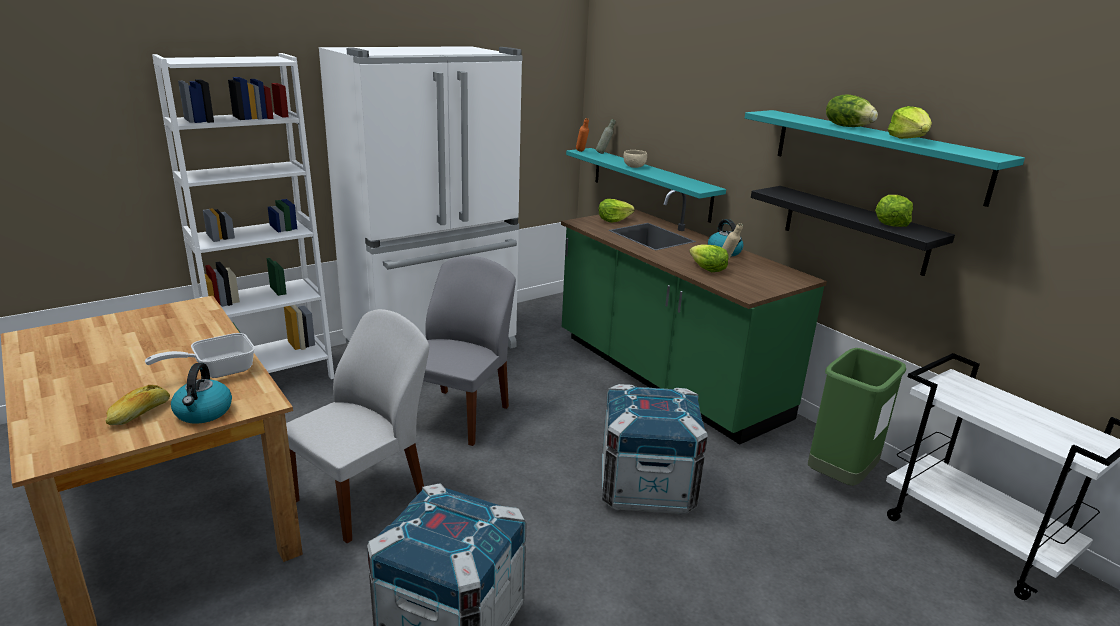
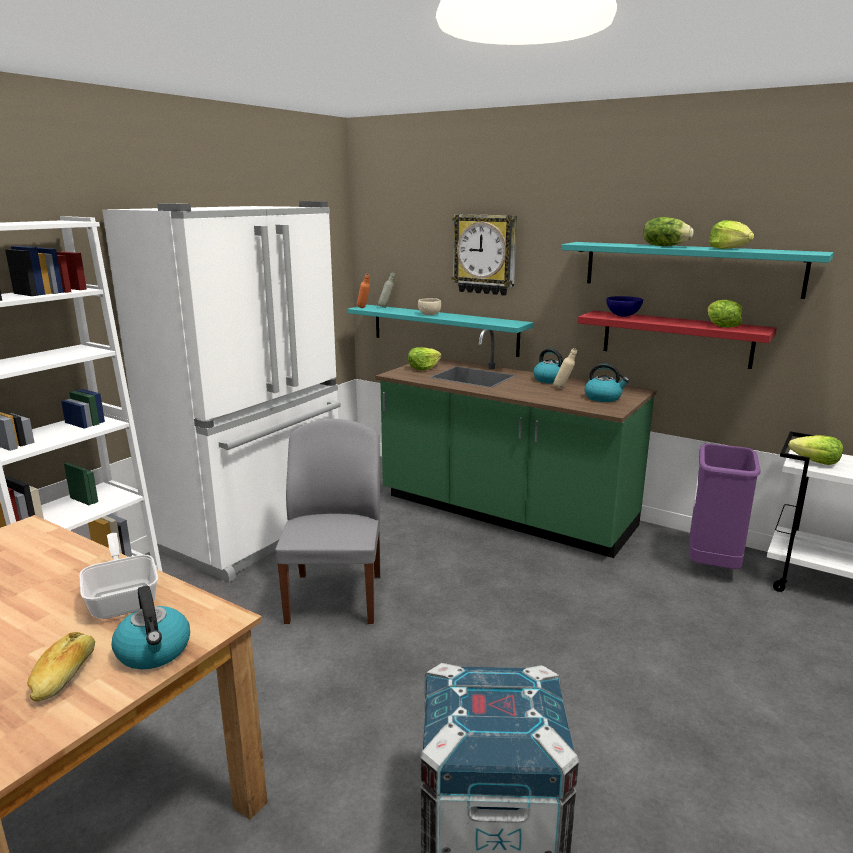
camera: 20 degrees left, 5 degrees down
frying pan [145,333,255,378] -> frying pan turned 120 degrees clockwise [79,533,158,619]
white chair [286,309,429,543] -> none
crate [602,384,708,515] -> none
lettuce [689,245,728,272] -> lettuce moved to [788,435,843,465]
black shelf [751,186,955,276] -> red shelf [578,311,777,369]
green trash can [808,348,906,486] -> purple trash can [689,443,761,569]
none -> wall clock [452,214,517,296]
none -> kettle [585,363,629,402]
none -> blue bowl [606,296,643,317]

